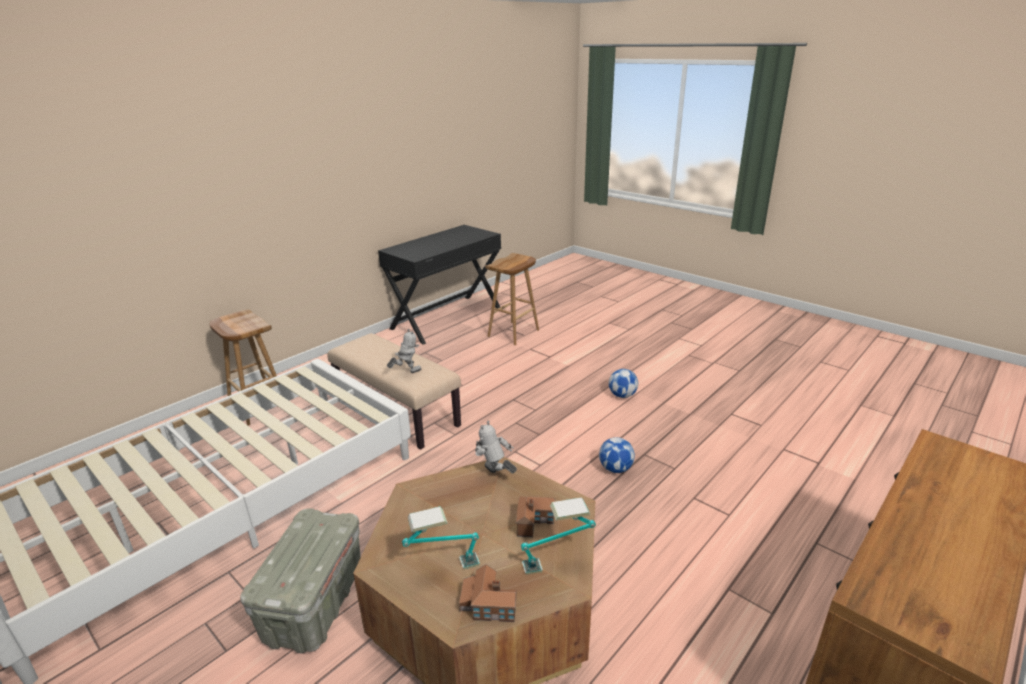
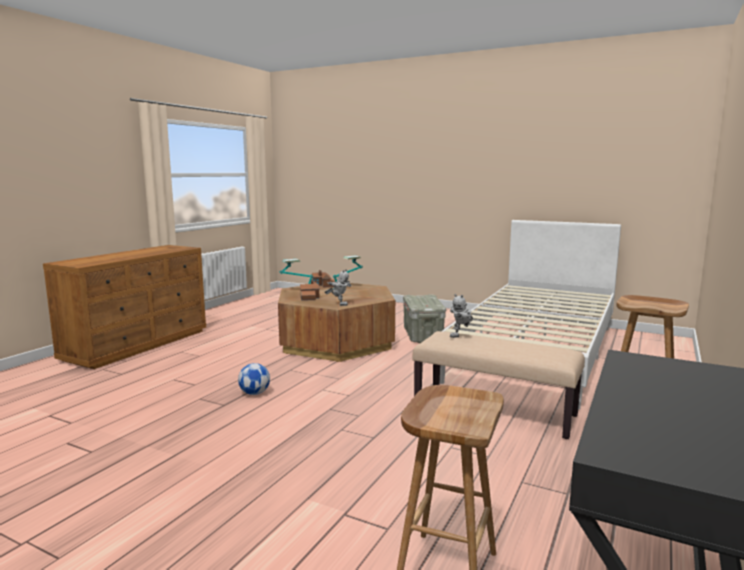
camera: 165 degrees right, 15 degrees down
football [609,369,638,398] -> none

